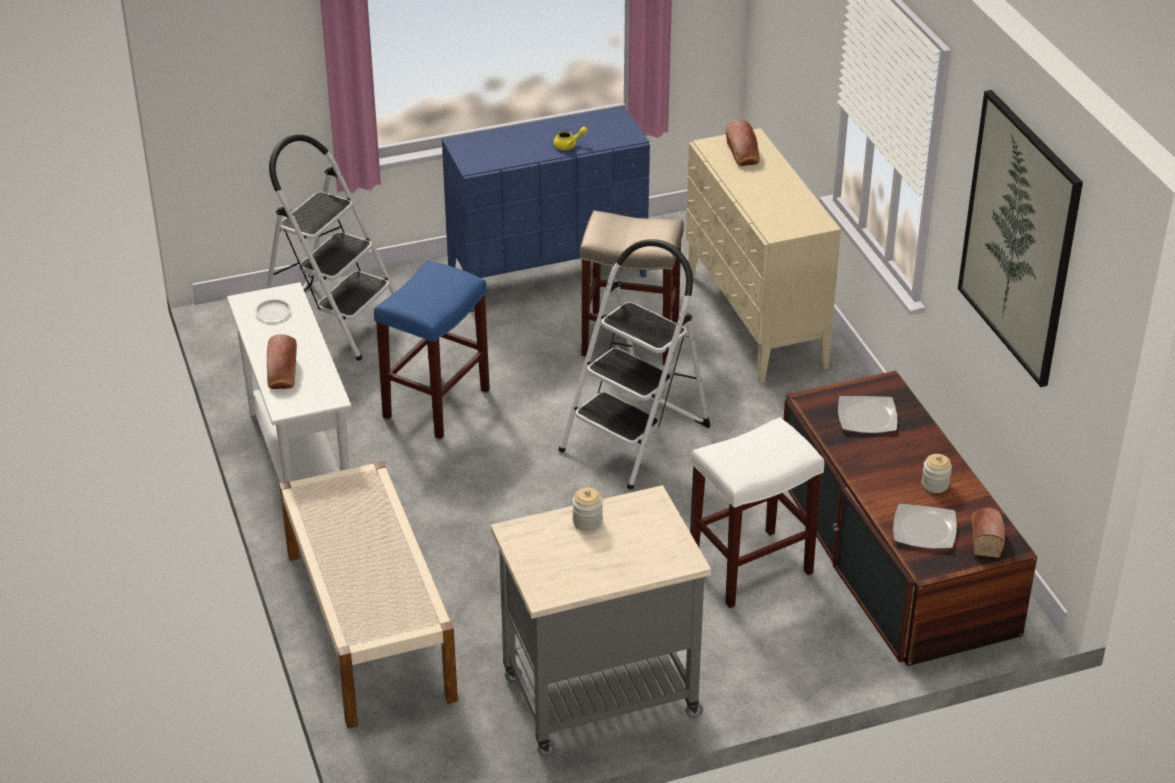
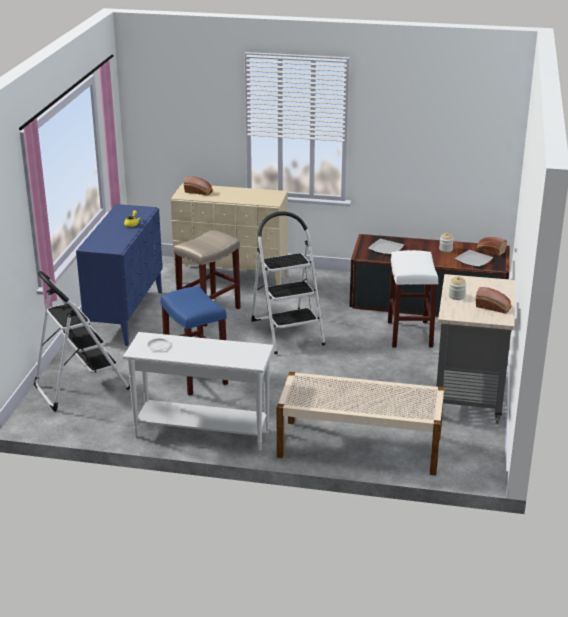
camera: 60 degrees left, 10 degrees down
bread [267,334,297,389] -> bread moved to [476,287,512,313]
picture [958,90,1083,387] -> none

